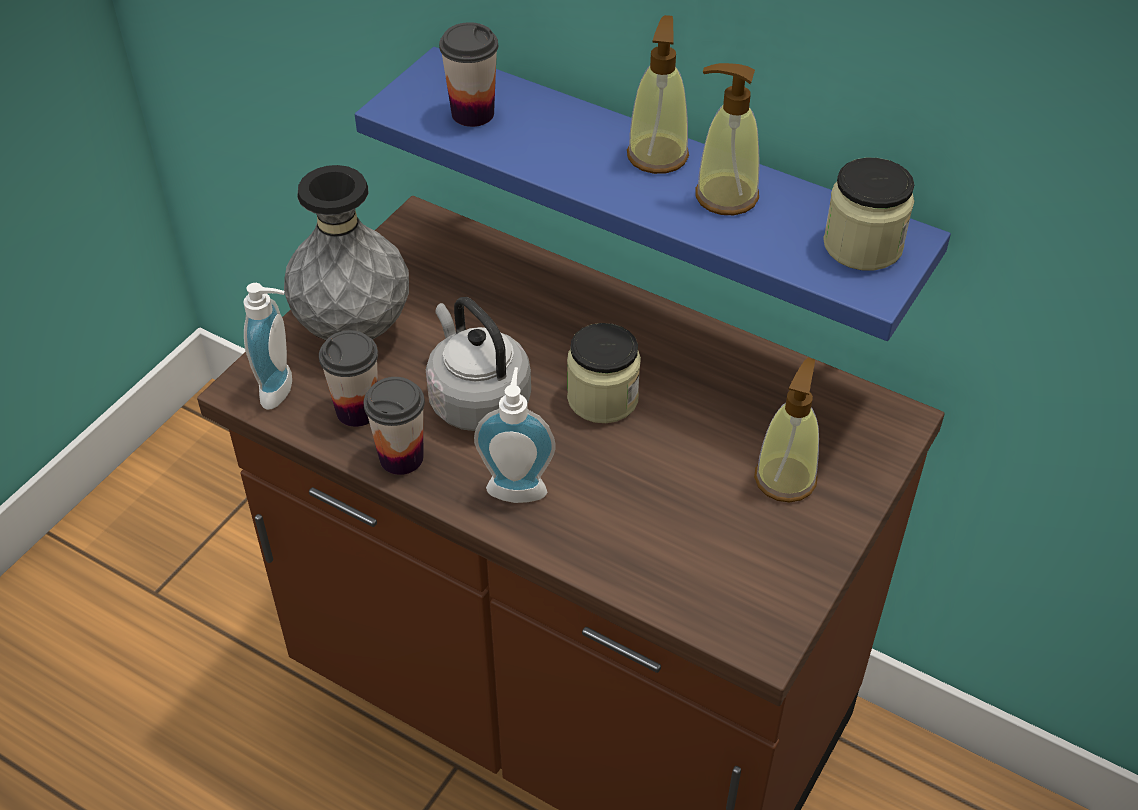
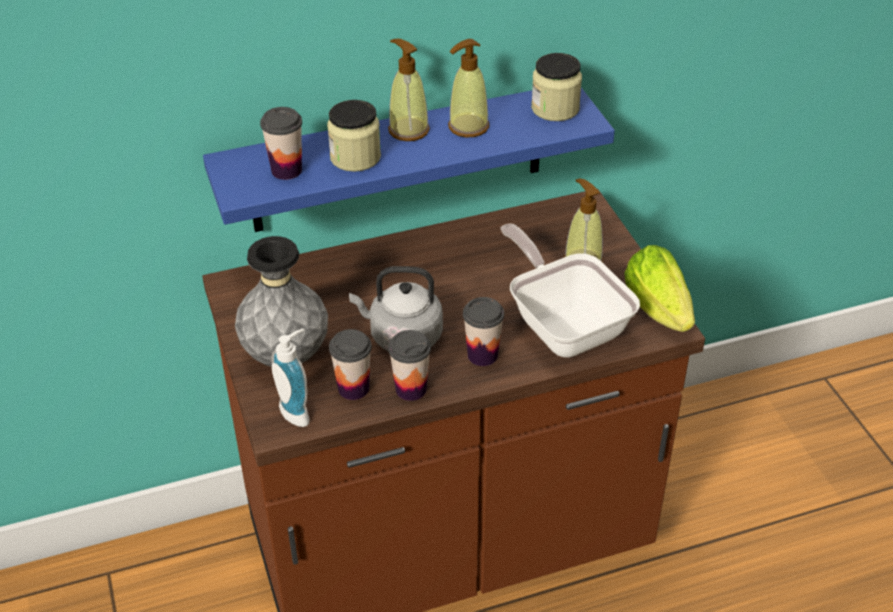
camera: 50 degrees left, 5 degrees down
soap dispenser [474,367,556,503] -> cup [463,297,504,366]
jar [567,323,641,423] -> jar moved to [327,100,381,172]
none -> frying pan [501,224,640,358]
none -> lettuce [624,245,695,332]

